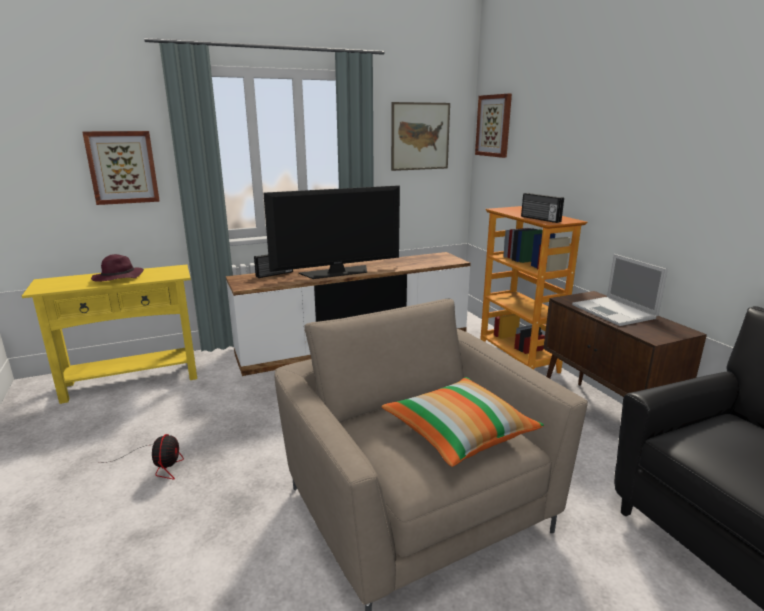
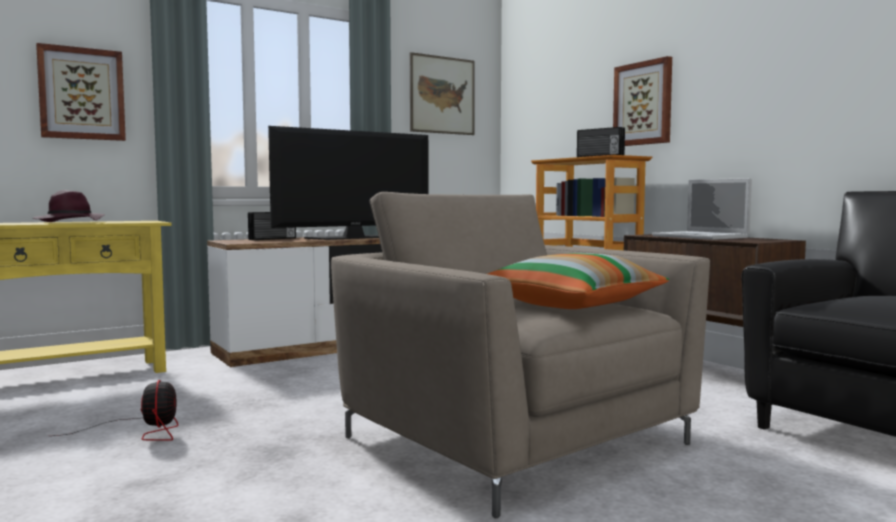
camera: 10 degrees left, 15 degrees down
picture [475,94,512,158] -> picture moved to [613,56,672,146]

